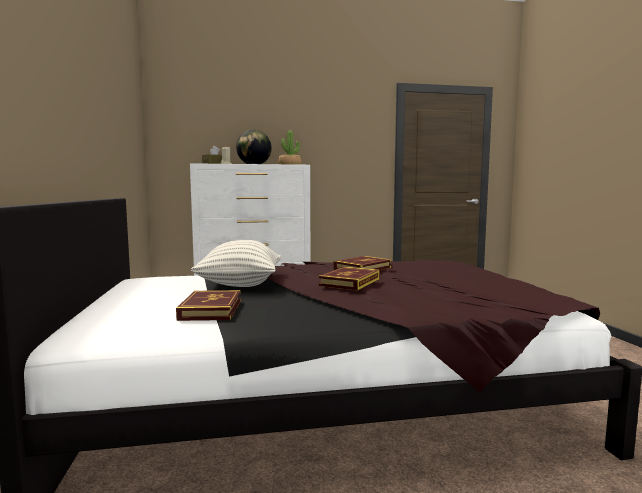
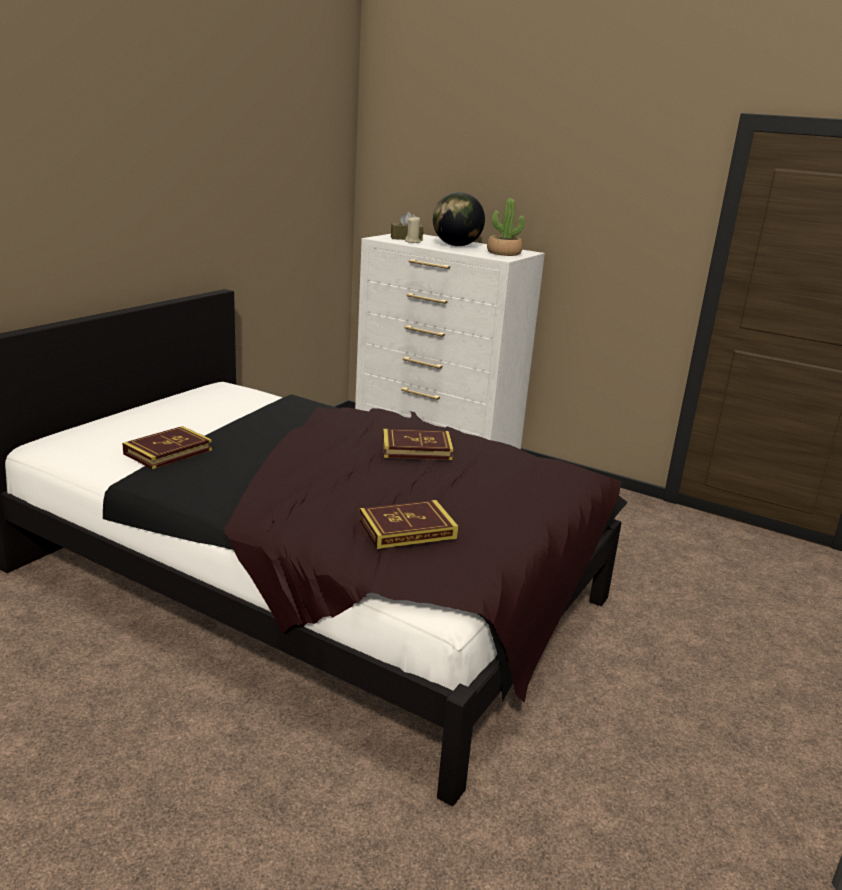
camera: 40 degrees right, 15 degrees up
pillow [191,240,281,287] -> none
book [319,267,380,290] -> book moved to [359,500,458,549]

